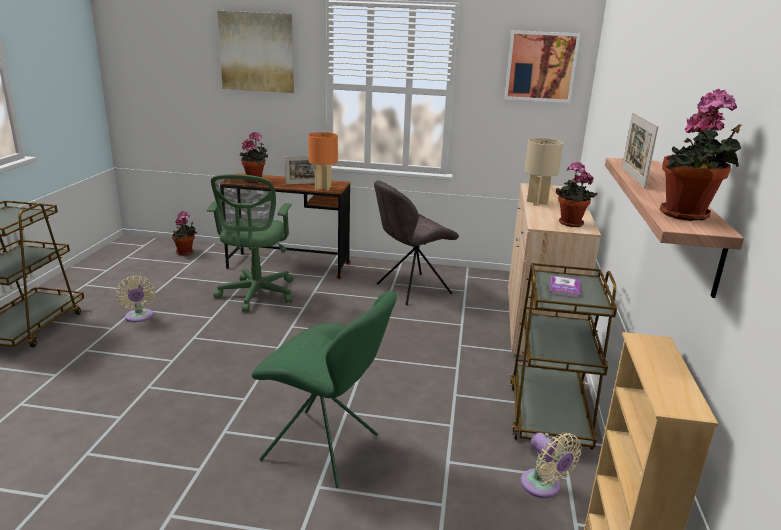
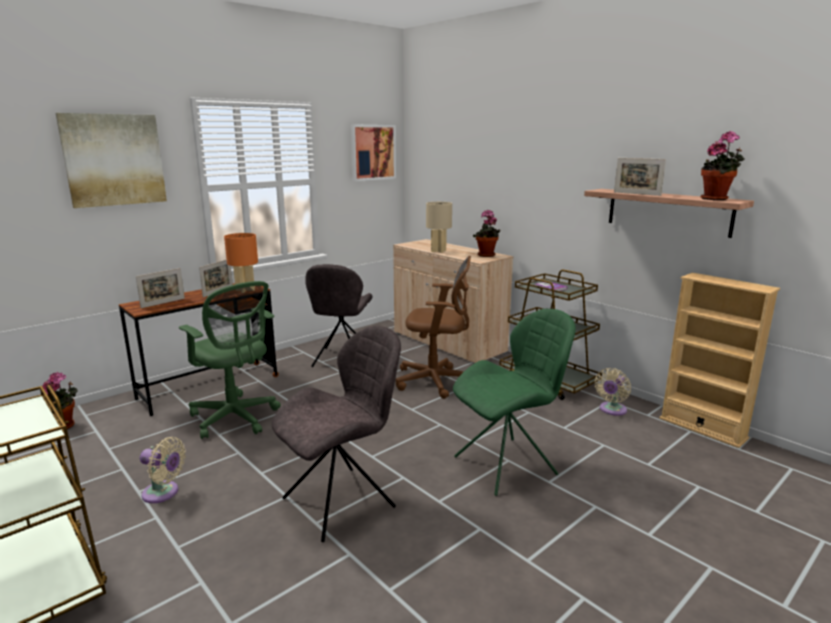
camera: 50 degrees left, 5 degrees down
potted plant [240,132,268,182] -> picture frame [136,268,185,308]
beige fan [521,433,582,498] -> beige fan turned 120 degrees clockwise [595,368,631,416]
none -> grey chair [272,326,401,542]
none -> brown office chair [396,256,471,399]

